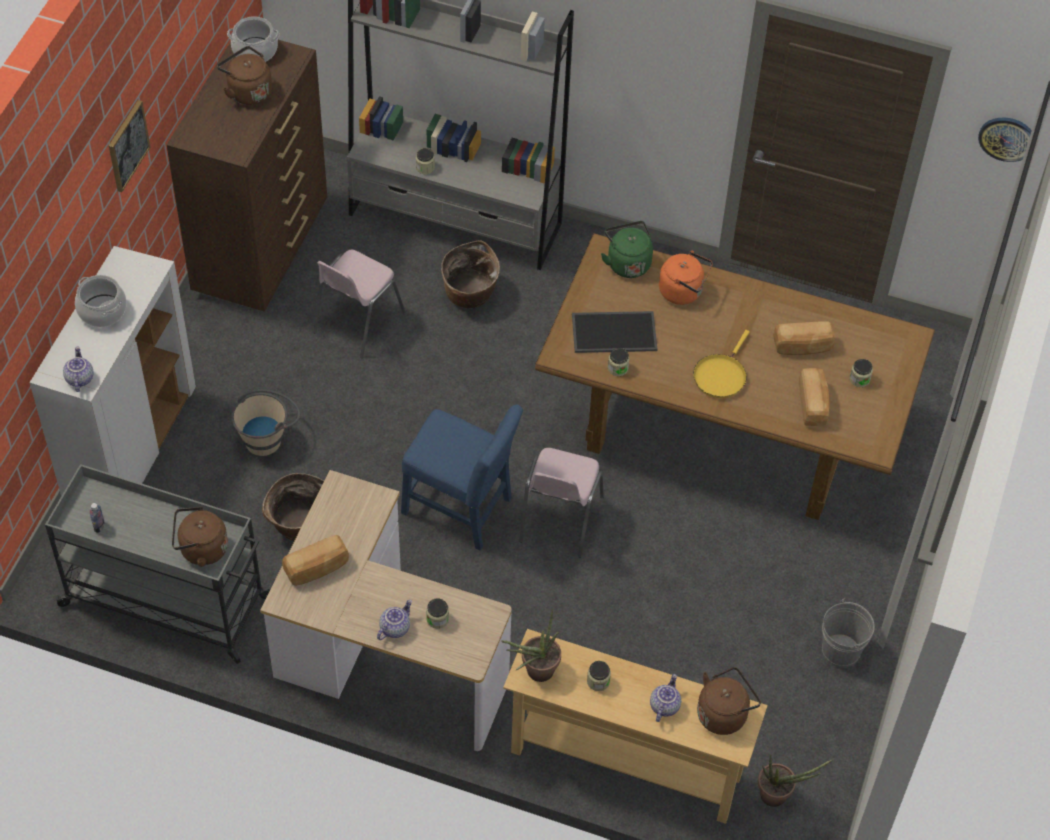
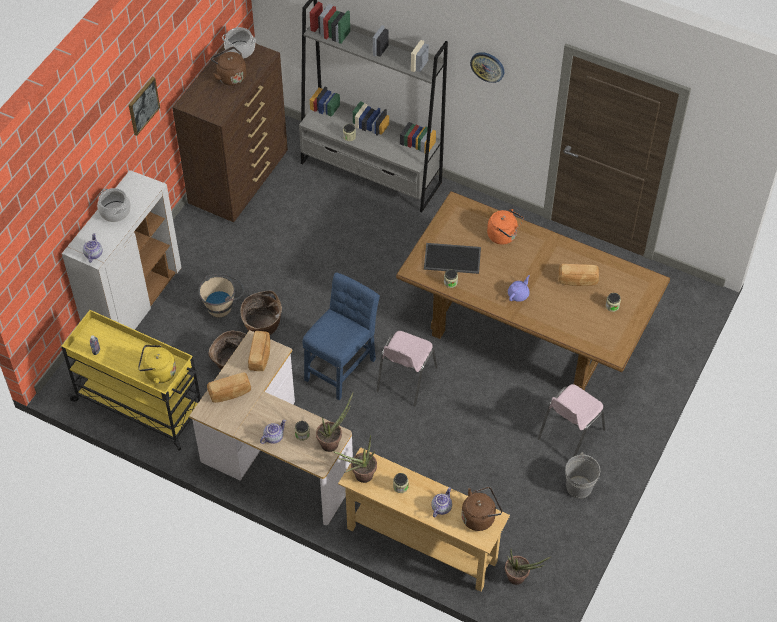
camera: 10 degrees right, 0 degrees up
grey cart [45,464,270,664] -> yellow cart [61,310,201,451]
brown kettle [172,507,228,567] -> yellow kettle [138,345,176,384]
pink chair [313,250,405,358] -> pink chair moved to [538,384,605,457]
blue chair [401,404,523,551] -> blue chair turned 90 degrees counterclockwise [303,273,380,400]
basket [441,240,500,308] -> basket moved to [241,291,282,335]
green kettle [601,221,653,278] -> none
yellow frying pan [693,330,750,398] -> purple teapot [508,275,530,302]
bread [799,368,830,426] -> bread moved to [248,331,270,371]
wall clock [978,118,1032,162] -> wall clock moved to [470,52,504,83]
none -> potted plant [316,392,353,452]

